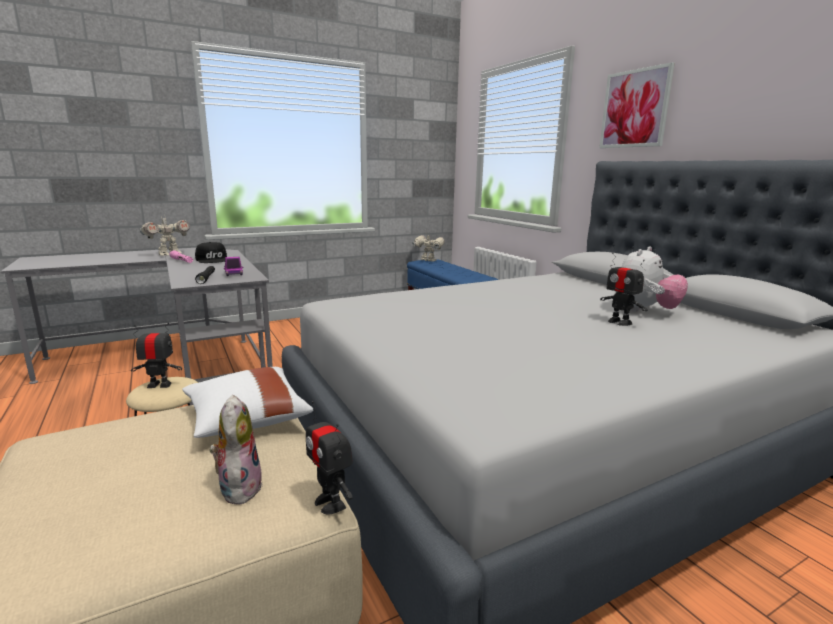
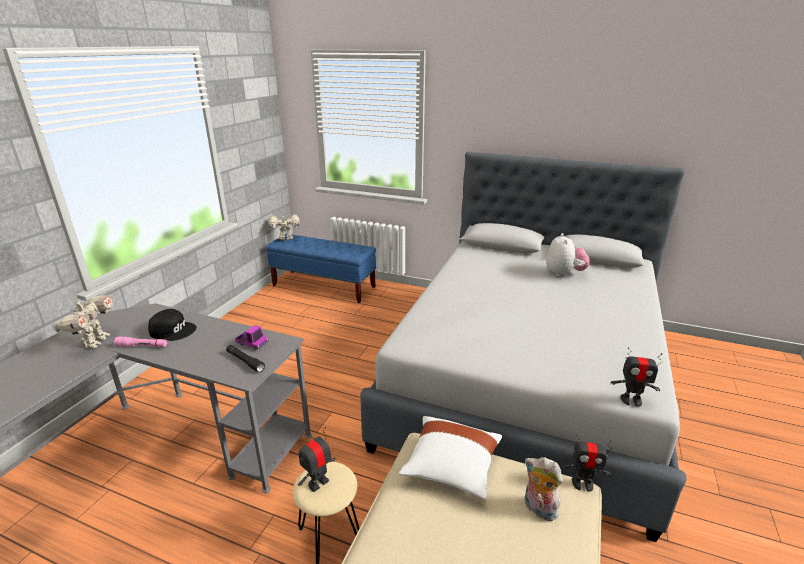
camera: 40 degrees left, 10 degrees up
picture [599,62,675,148] -> none
toy robot [600,253,647,326] -> toy robot moved to [610,347,663,407]

